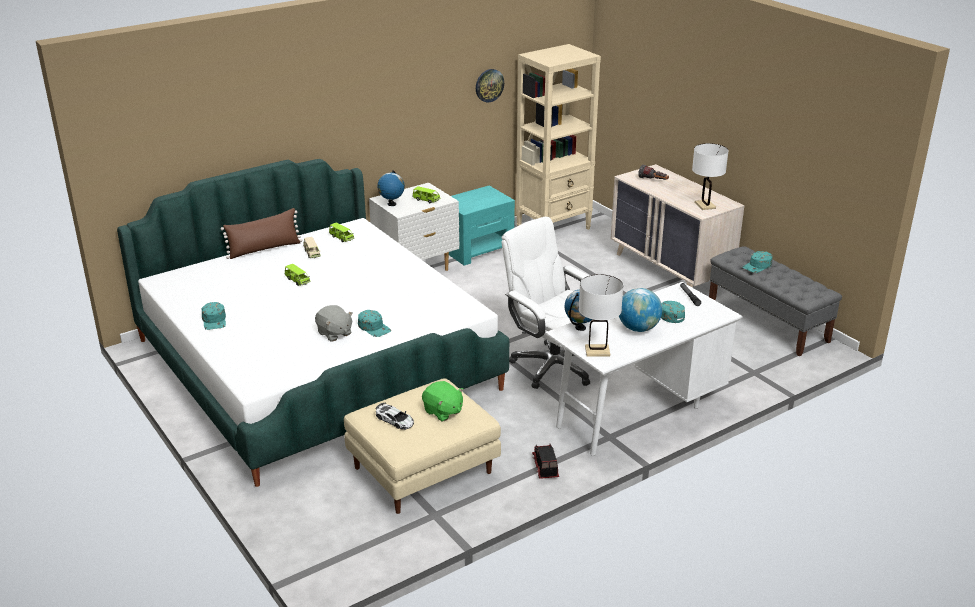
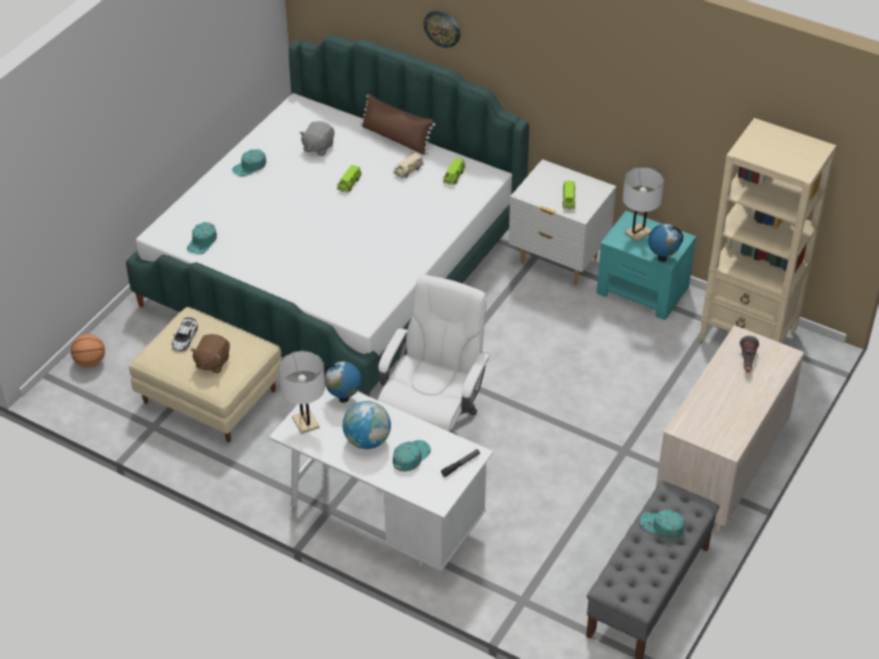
camera: 65 degrees right, 15 degrees up
grey plush toy [315,305,353,341] -> grey plush toy moved to [300,121,335,156]
turquoise cap [358,310,391,337] -> turquoise cap moved to [187,222,217,254]
globe [377,170,405,206] -> globe moved to [648,224,683,262]
green plush toy [422,381,464,421] -> brown plush toy [190,334,230,373]
wall clock [476,69,504,102] -> wall clock moved to [423,10,460,48]
toy truck [532,444,559,479] -> none
white table lamp [692,143,729,210] -> white table lamp moved to [623,167,664,242]
none -> basketball [71,334,105,368]

